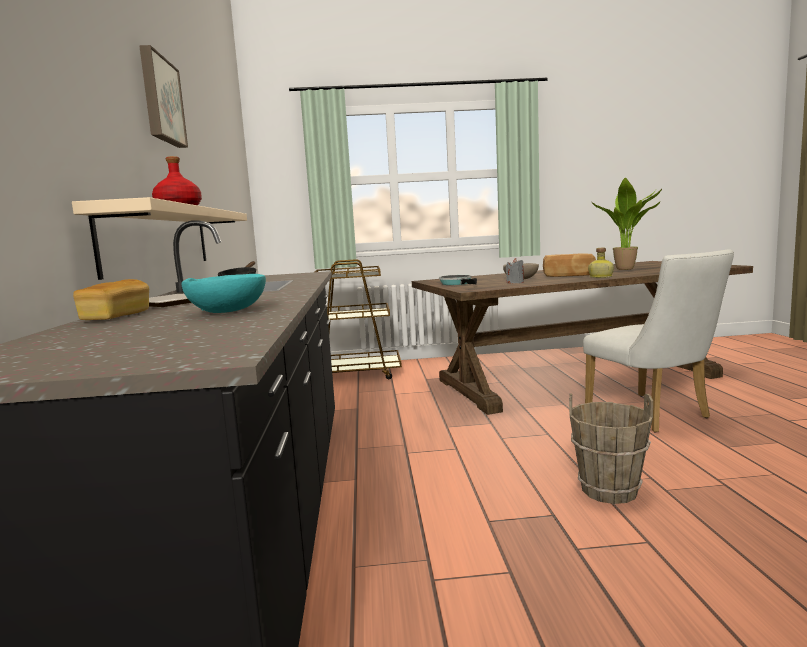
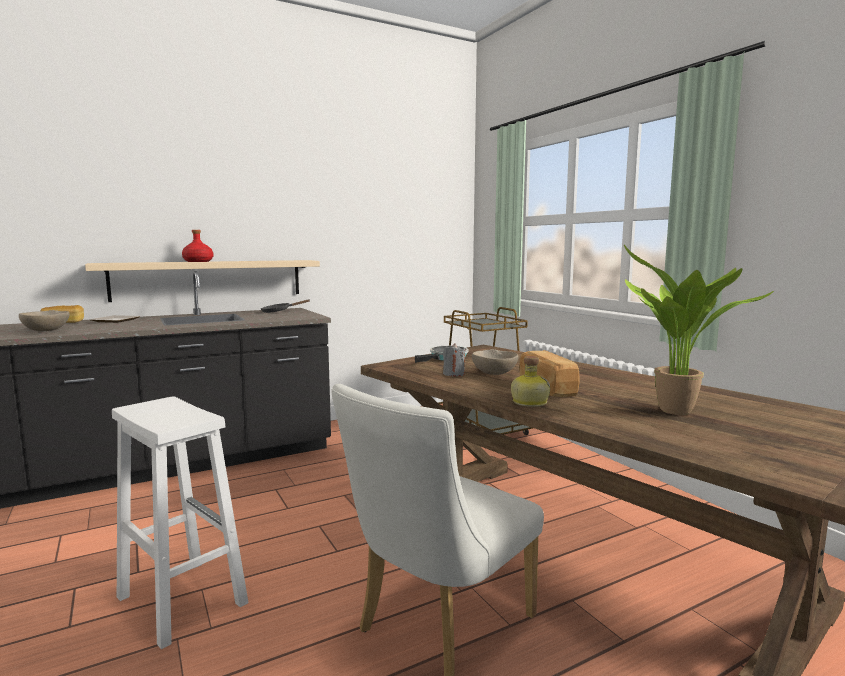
camera: 65 degrees right, 0 degrees up
picture [139,45,188,148] -> none
turquoise bowl [182,274,266,313] -> beige bowl [19,310,70,331]
brown bucket [569,393,653,504] -> white stool [112,396,248,649]

